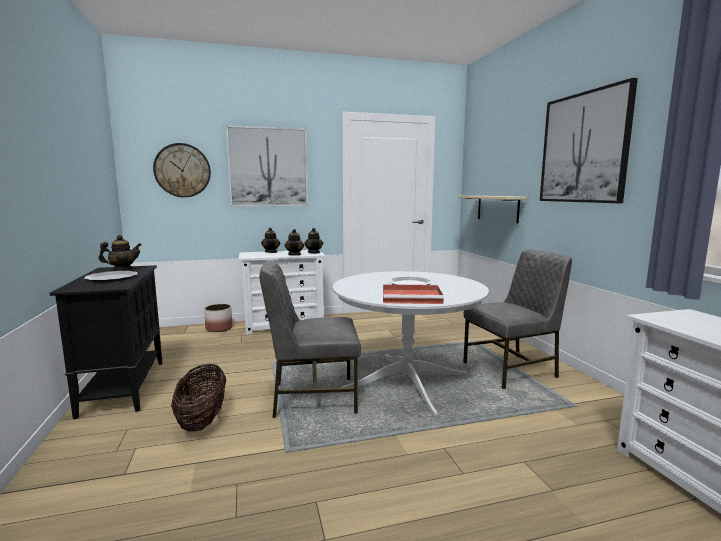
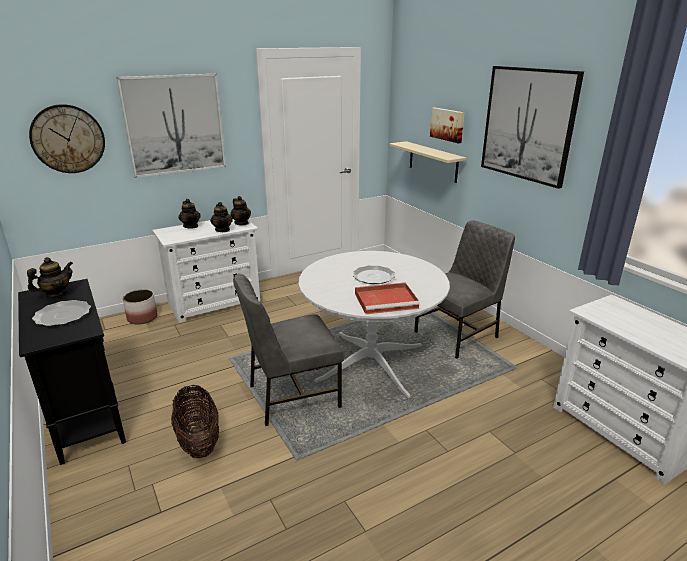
camera: 15 degrees left, 15 degrees up
none -> picture [430,108,464,143]

